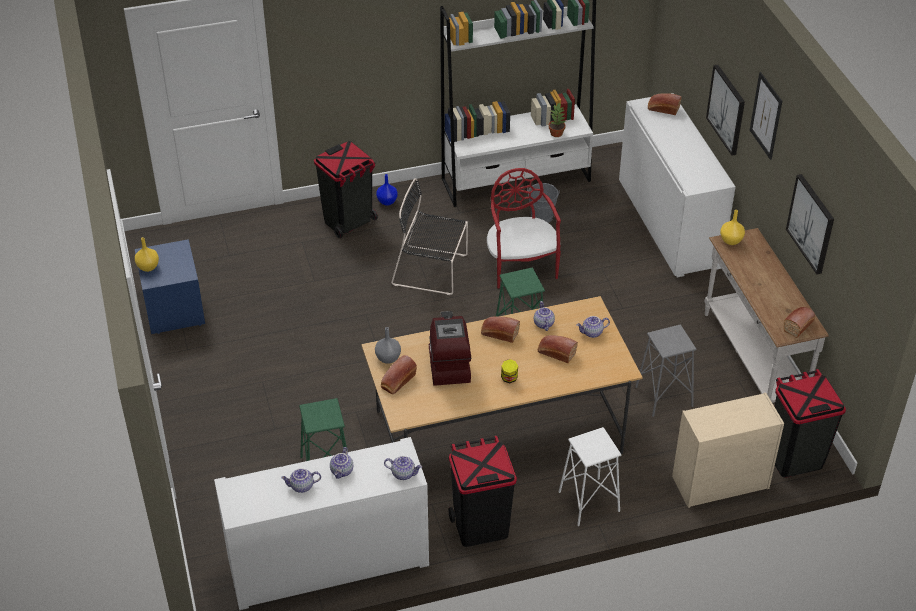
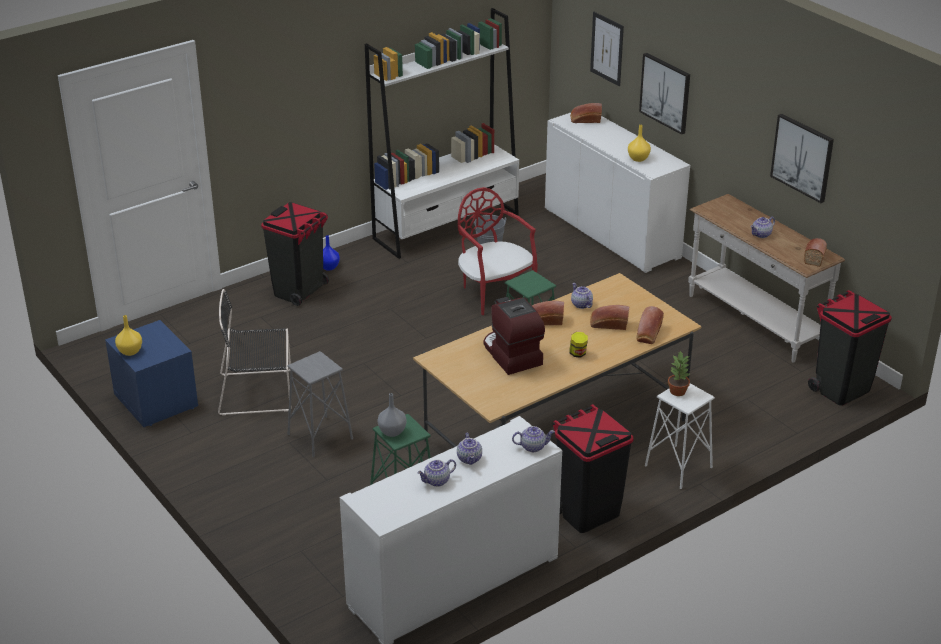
camera: 20 degrees left, 10 degrees down
grey vase [375,327,401,364] -> grey vase moved to [377,393,407,437]
bread [381,355,417,394] -> bread moved to [636,306,664,344]
black chair [391,178,468,295] -> black chair moved to [218,289,292,416]
potted plant [548,102,566,137] -> potted plant moved to [668,351,690,396]
teapot [577,316,610,338] -> teapot moved to [750,217,775,238]
grey stool [635,324,696,417] -> grey stool moved to [287,351,353,457]
beige dresser [672,392,784,508] -> none
yellow vase [720,210,745,245] -> yellow vase moved to [628,125,651,162]
picture [750,72,782,160] -> picture moved to [590,12,624,86]

